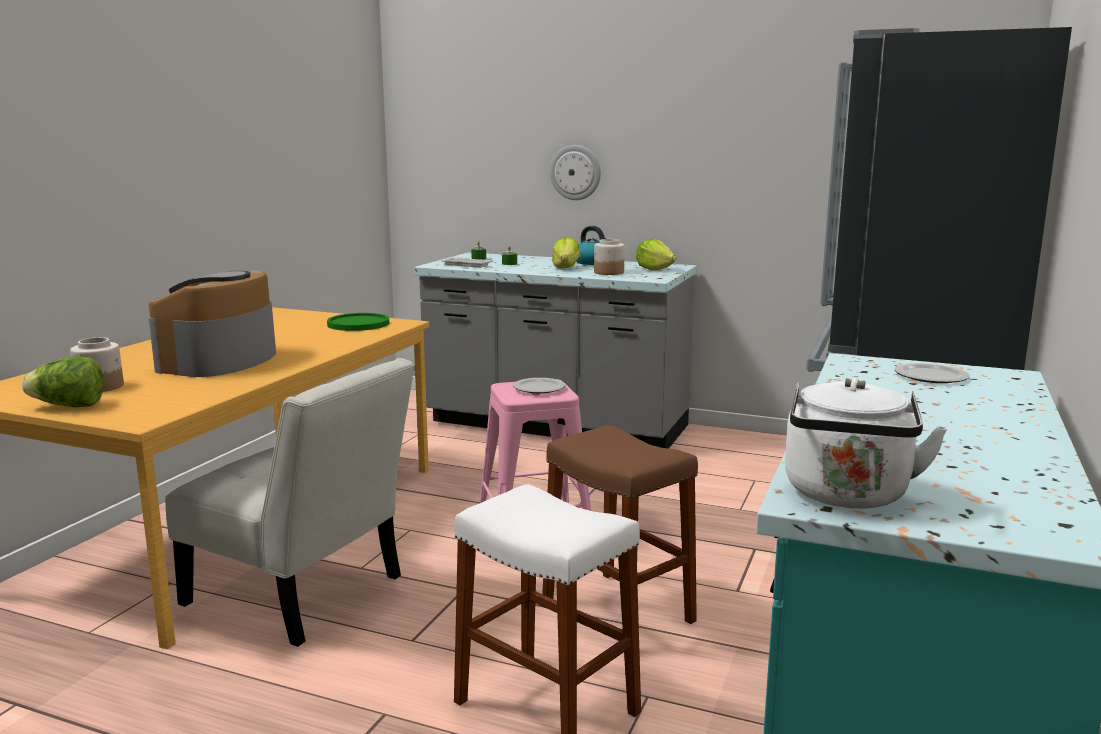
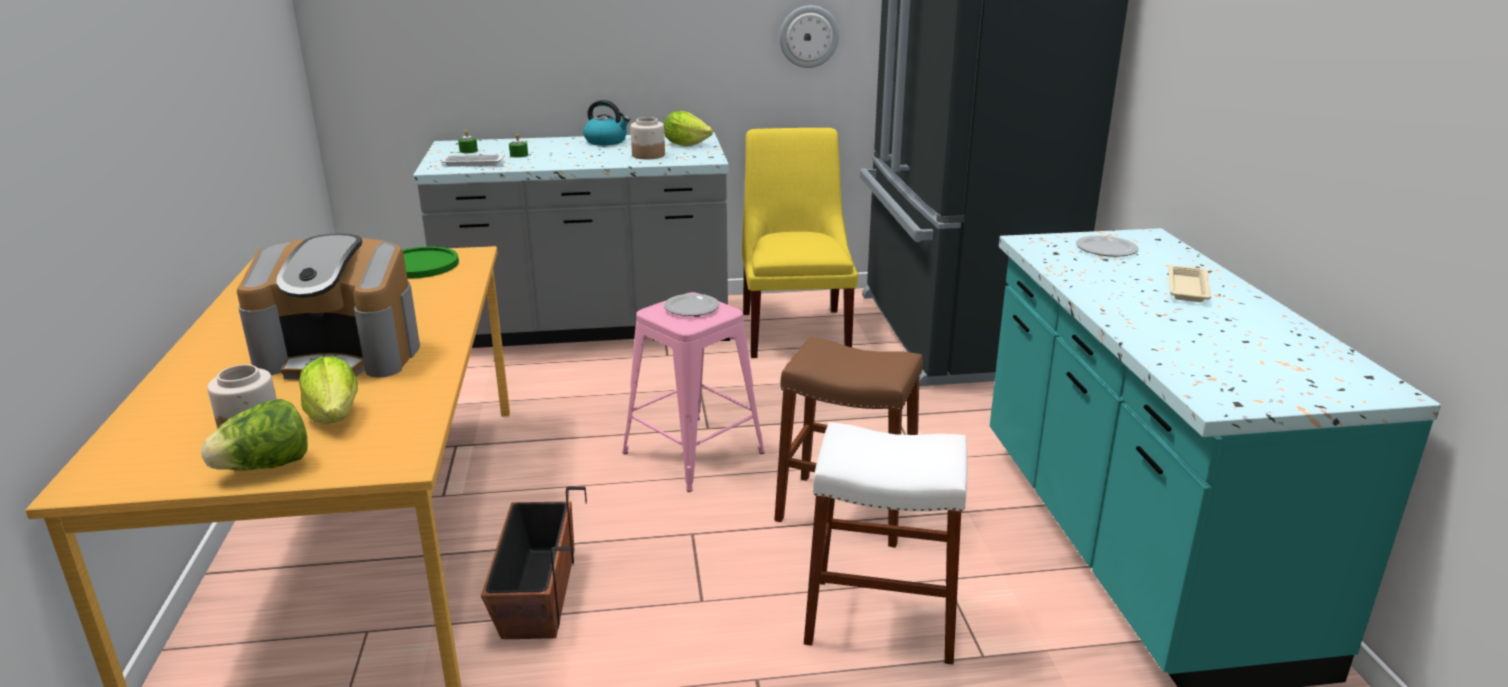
camera: 30 degrees left, 10 degrees up
coffee machine [149,270,276,377] -> coffee machine turned 75 degrees counterclockwise [237,234,420,379]
white chair [165,358,415,647] -> planter [481,487,587,639]
wall clock [550,145,601,200] -> wall clock moved to [779,5,839,68]
lettuce [552,237,580,269] -> lettuce moved to [299,356,358,424]
white kettle [785,378,948,509] -> none
none -> yellow chair [742,128,858,358]
none -> beige tray [1168,265,1211,302]

